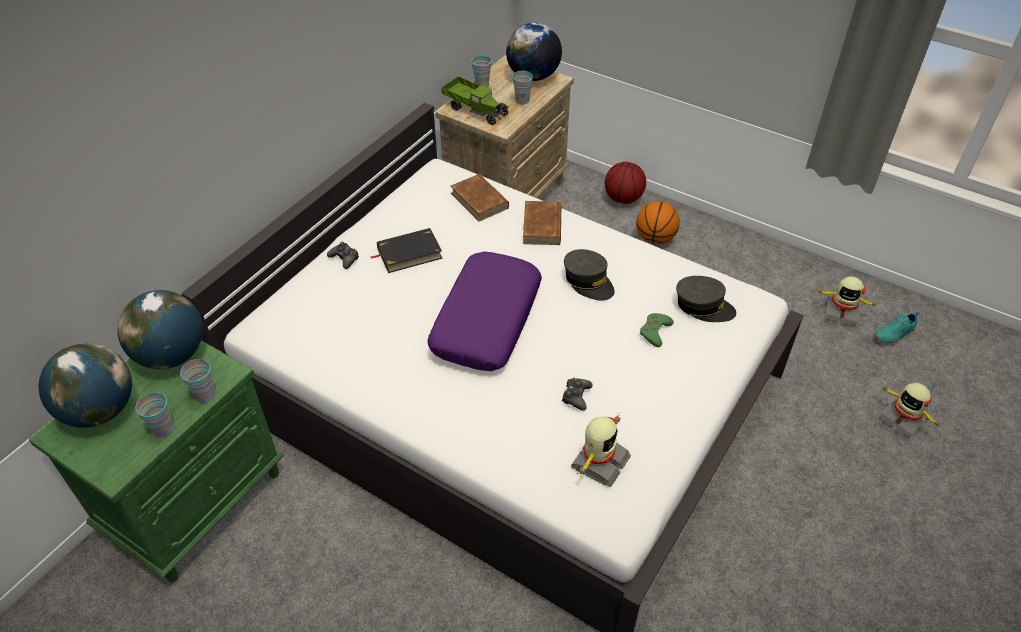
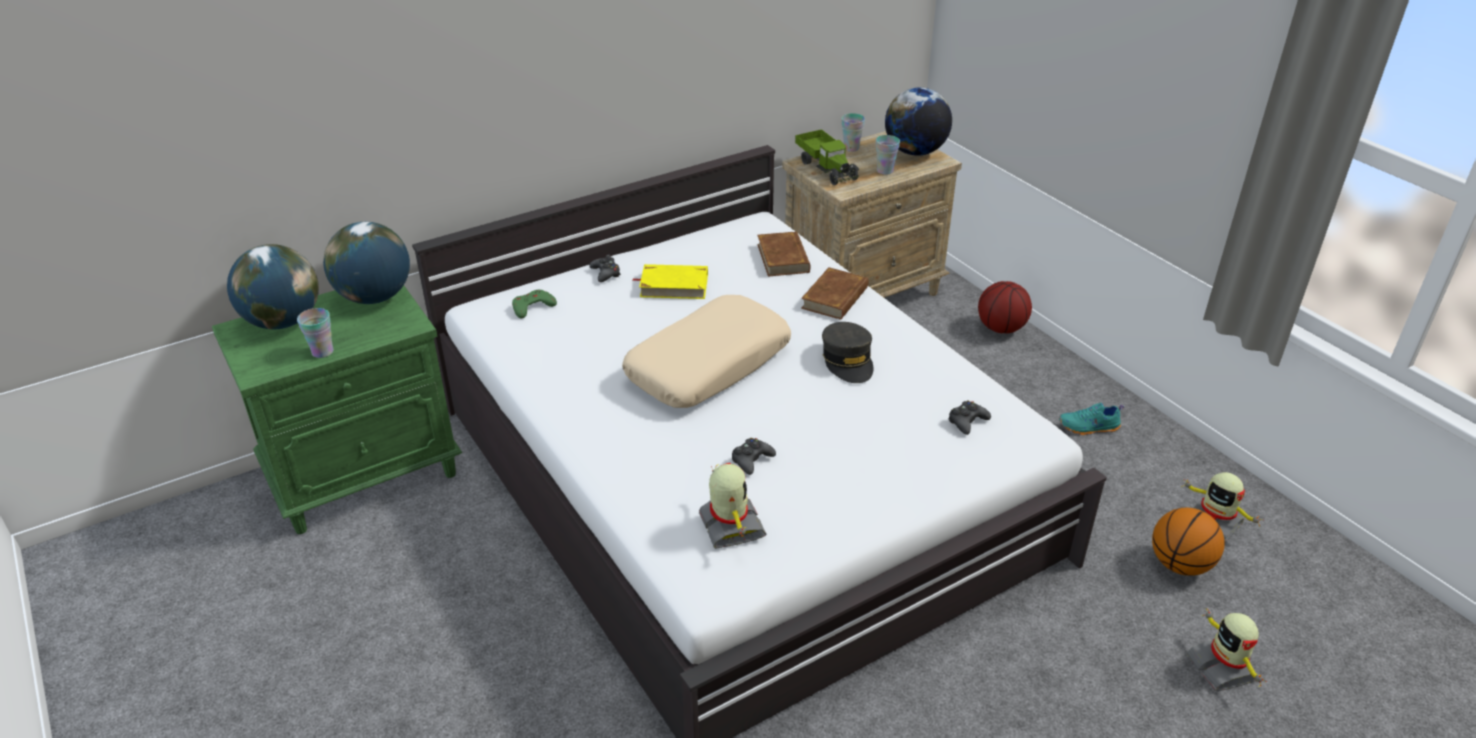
camera: 25 degrees right, 10 degrees down
cup [180,359,216,403] -> none
black book [370,228,442,273] -> yellow book [632,264,708,299]
purple pillow [428,252,542,371] -> beige pillow [622,295,791,408]
toy robot [571,416,631,487] -> toy robot turned 75 degrees counterclockwise [699,463,767,549]
basketball [636,201,680,244] -> basketball moved to [1152,508,1224,576]
green game controller [640,313,674,347] -> green game controller moved to [512,290,557,319]
grey cap [676,276,736,322] -> black game controller [948,400,991,435]
turquoise shoe [874,311,920,345] -> turquoise shoe moved to [1059,403,1124,435]

